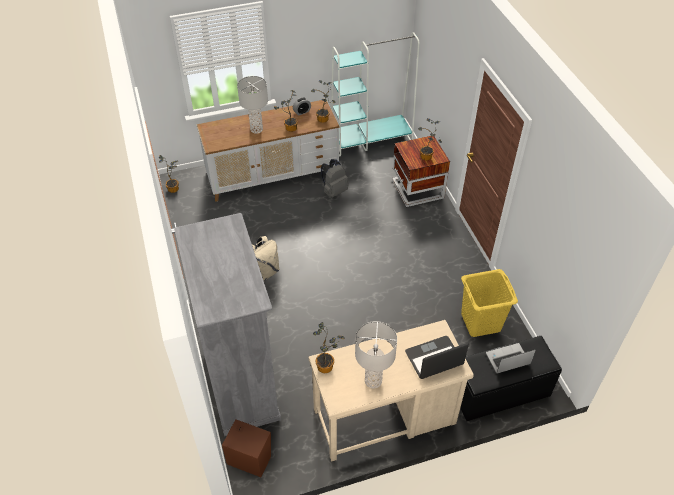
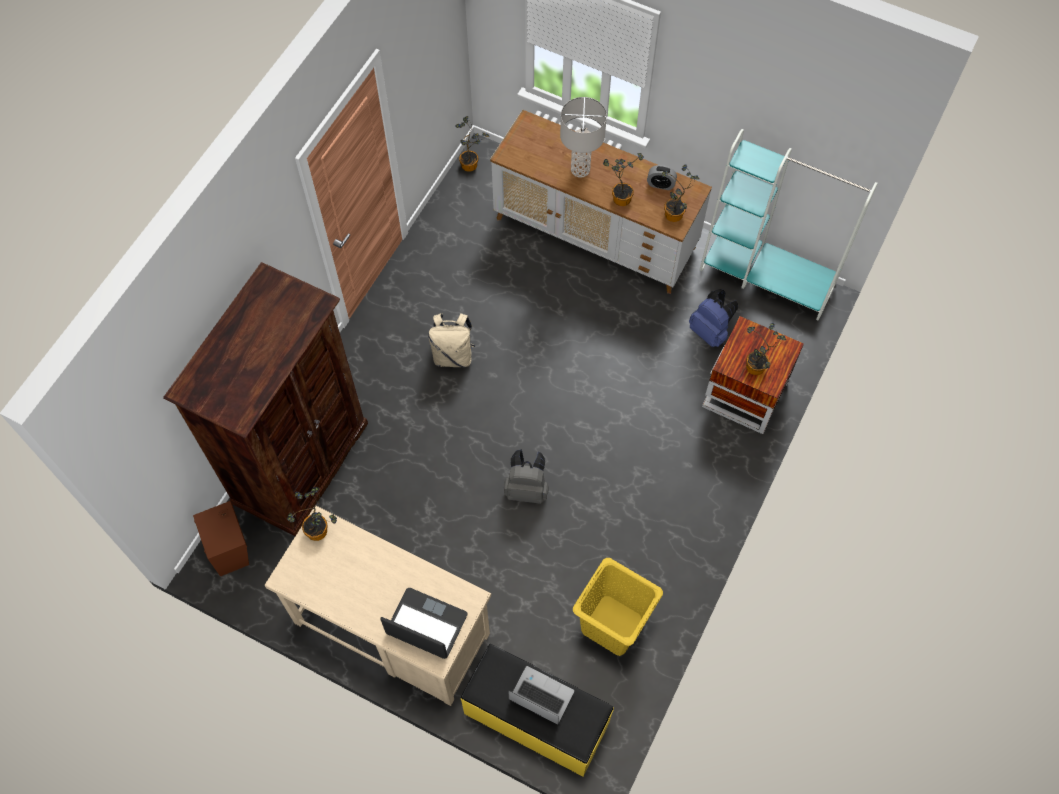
camera: 45 degrees right, 15 degrees up
grey wardrobe [174,213,281,436] -> brown wardrobe [163,262,368,536]
grey backpack [321,159,349,198] -> grey backpack moved to [504,449,548,504]
white table lamp [355,321,397,388] -> none
black bench [461,336,562,421] -> yellow bench [461,644,614,777]
none -> blue backpack [689,289,738,347]

